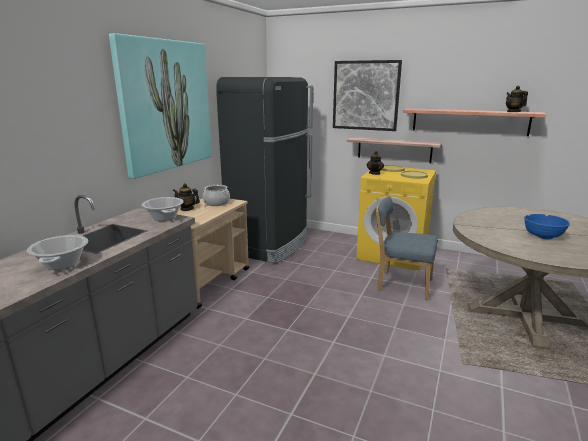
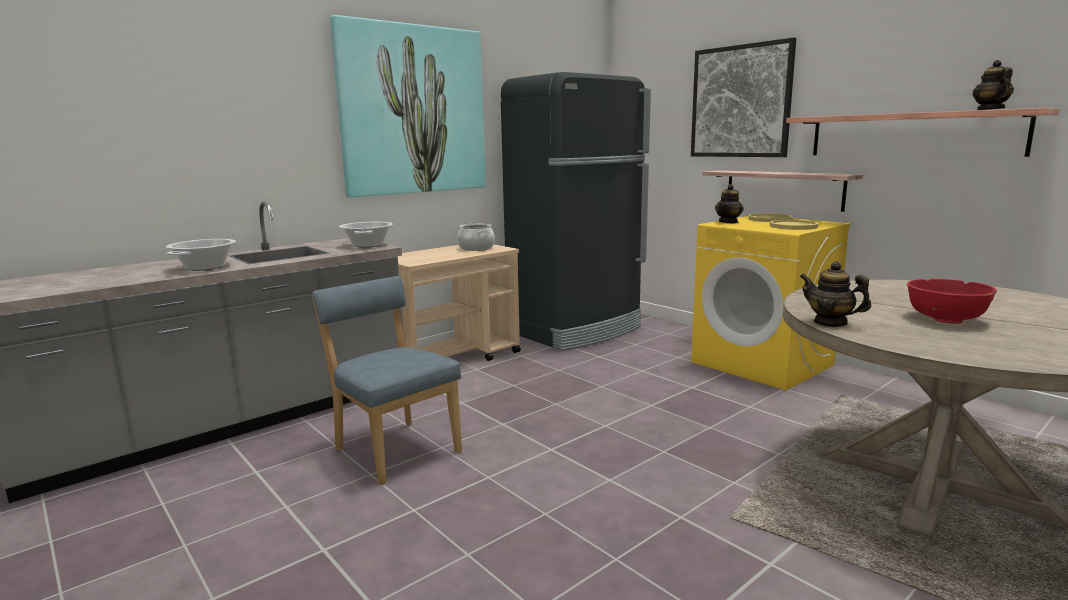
camera: 25 degrees right, 5 degrees down
teapot [173,183,200,211] -> teapot moved to [800,261,871,327]
blue chair [376,196,438,301] -> blue chair moved to [312,276,462,485]
blue bowl [524,214,570,239] -> red bowl [907,279,997,324]

